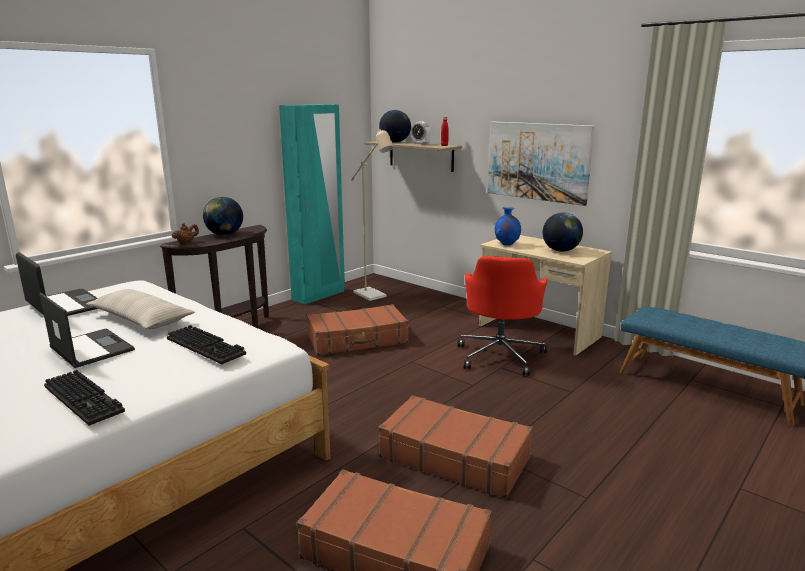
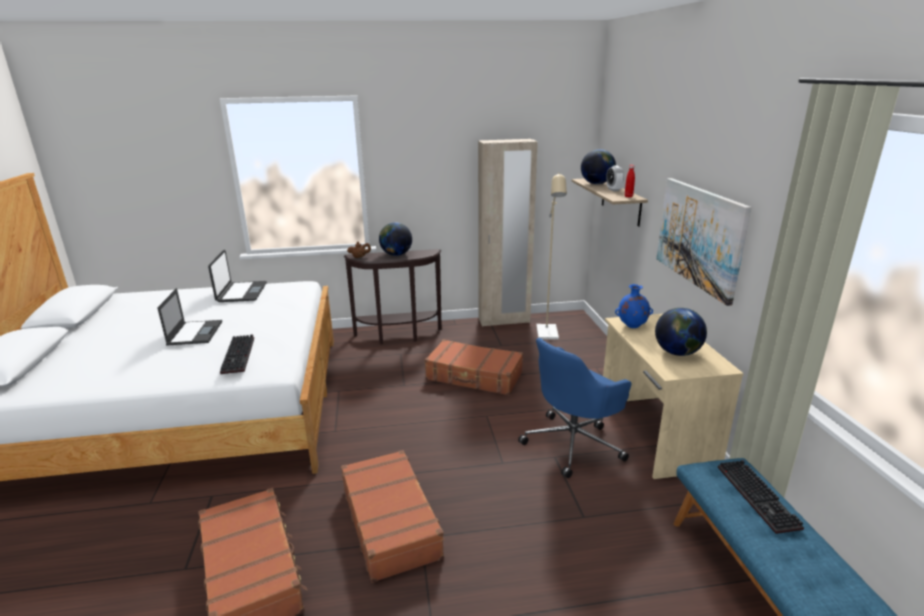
camera: 40 degrees right, 5 degrees up
keyboard [44,369,125,426] -> keyboard moved to [718,460,804,534]
beige pillow [86,289,195,329] -> none
turquoise wardrobe [279,104,345,305] -> beige wardrobe [478,139,538,326]
red office chair [458,256,548,376] -> blue office chair [518,338,631,478]

